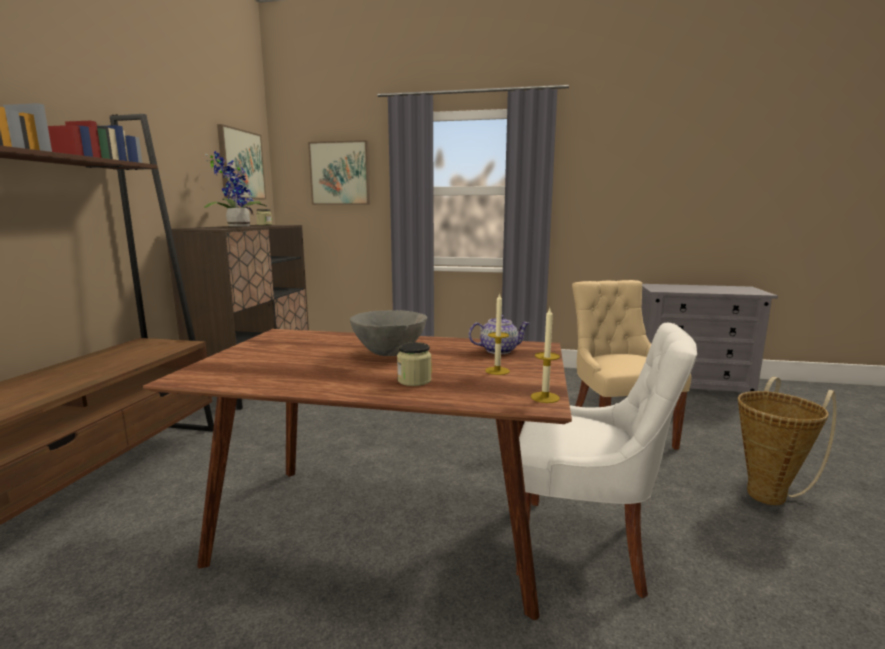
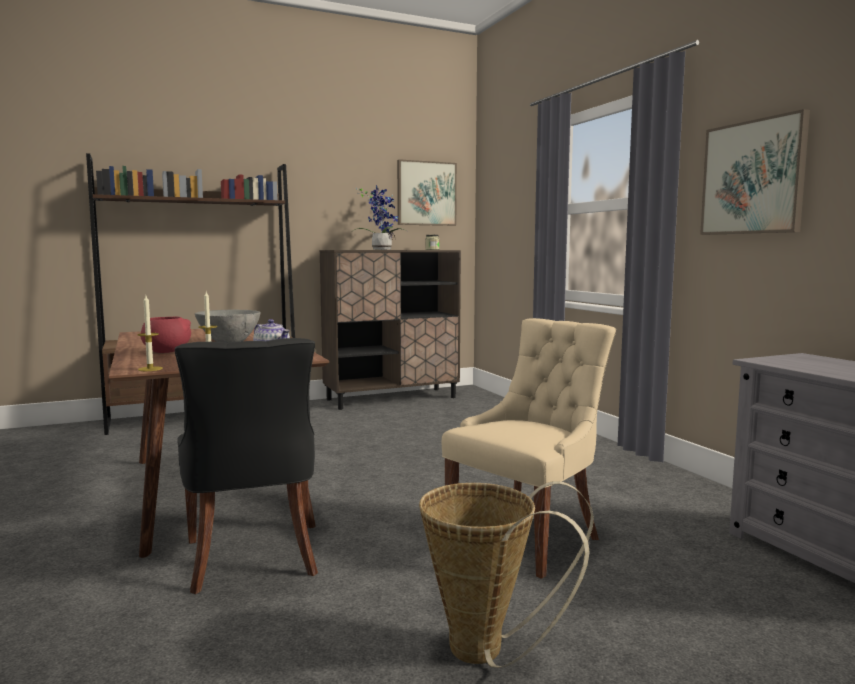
camera: 55 degrees right, 5 degrees down
picture [308,140,370,205] -> picture moved to [700,109,810,235]
jar [397,342,431,386] -> red bowl [141,317,191,353]
white chair [516,323,697,598] -> black chair [175,338,318,594]

